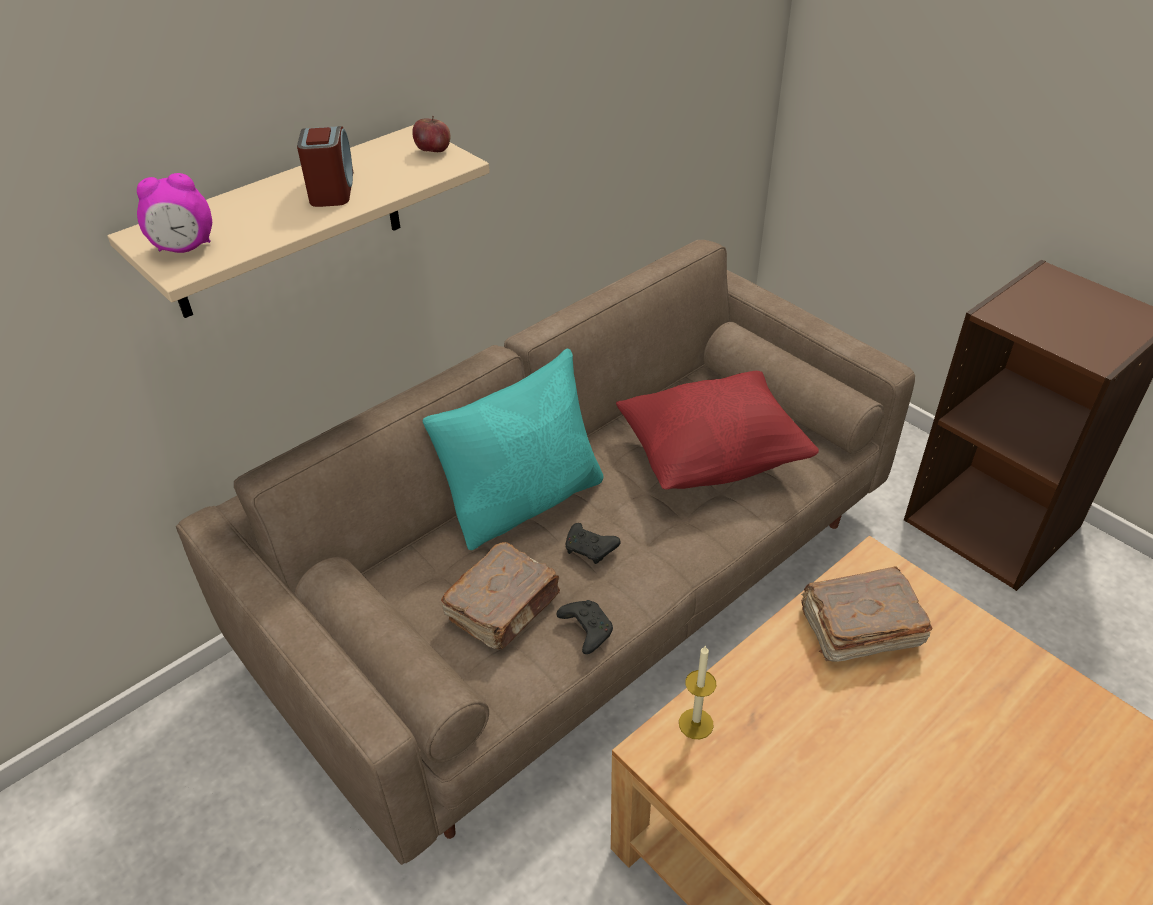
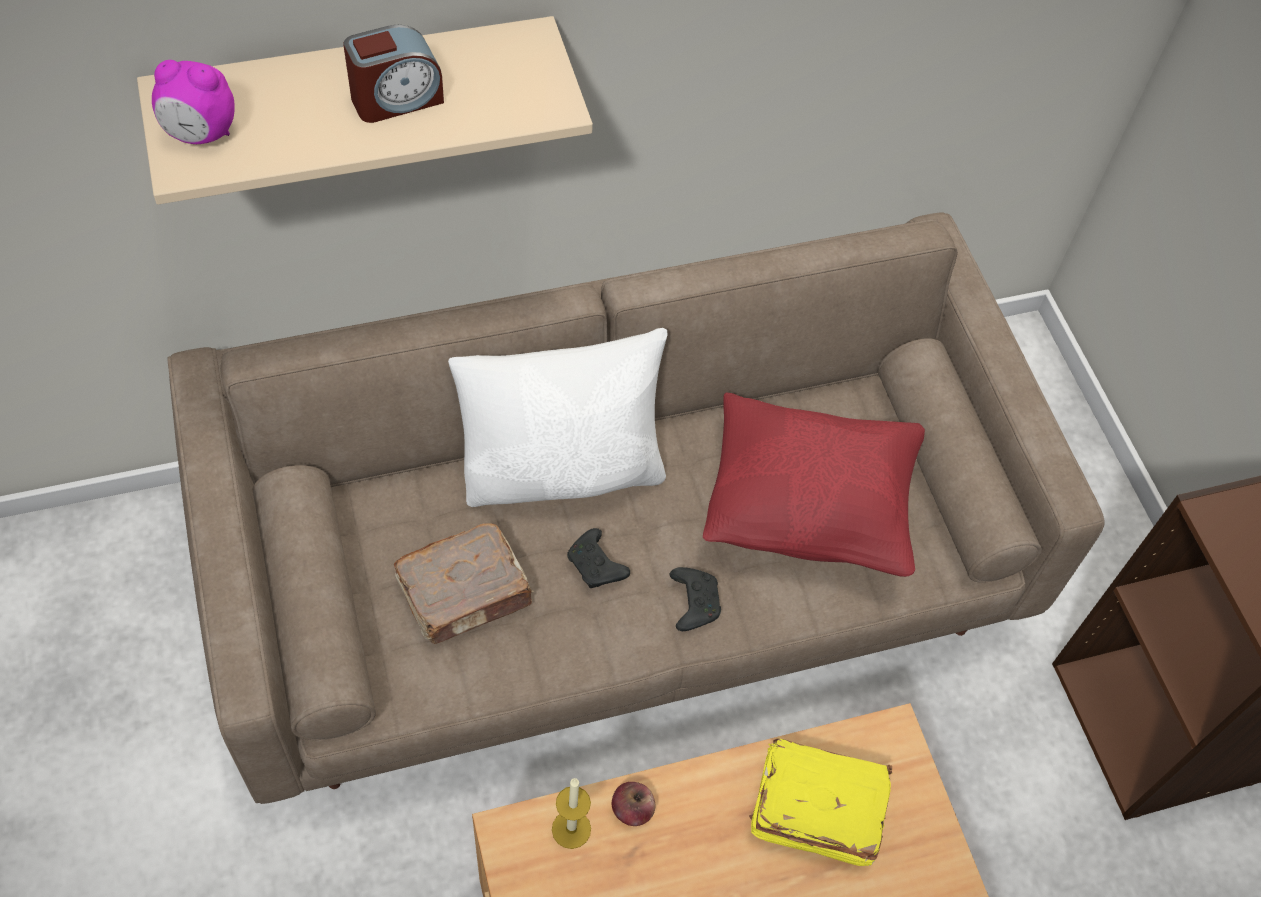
camera: 20 degrees right, 15 degrees up
alarm clock [297,126,353,207] -> alarm clock turned 45 degrees clockwise [343,25,444,123]
apple [412,116,450,152] -> apple moved to [612,782,655,826]
turquoise pillow [422,348,603,550] -> white pillow [448,328,667,507]
black game controller [556,600,613,654] -> black game controller moved to [670,567,721,631]
brown book [801,566,932,662] -> yellow book [749,738,892,866]

